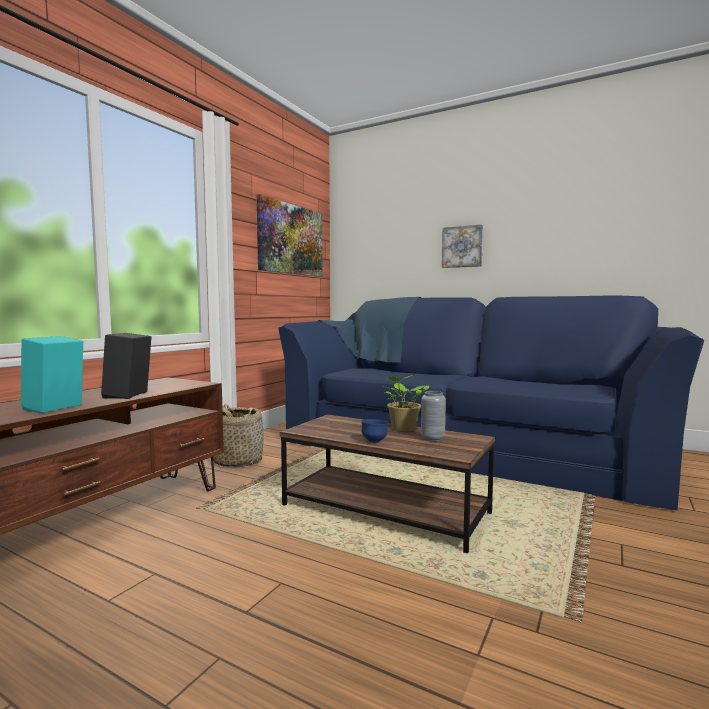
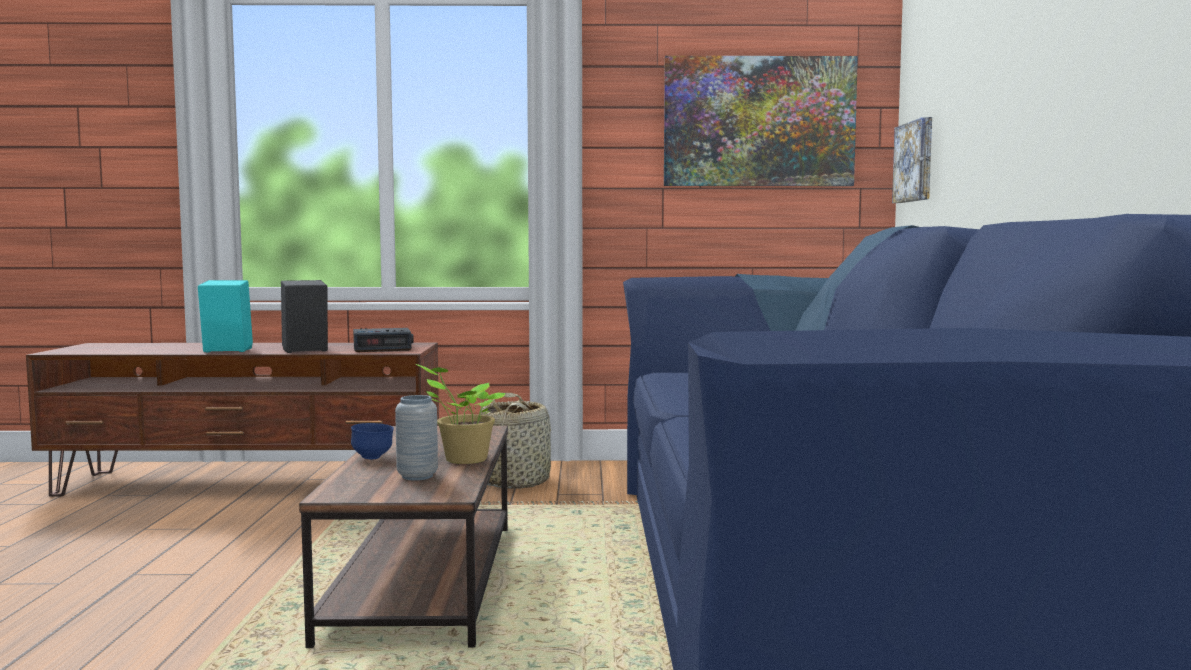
camera: 60 degrees right, 0 degrees up
picture [442,224,483,268] -> picture moved to [892,117,932,203]
none -> alarm clock [353,328,414,352]

